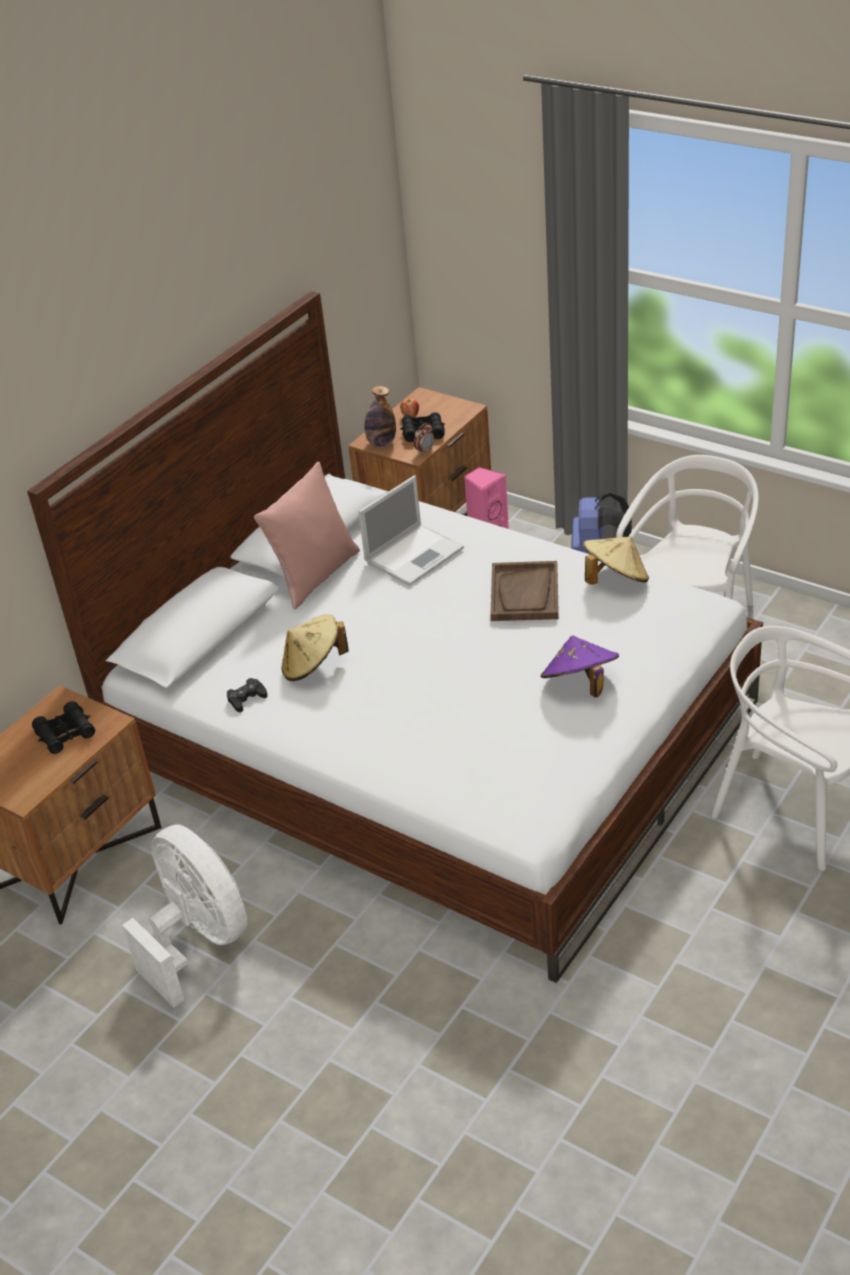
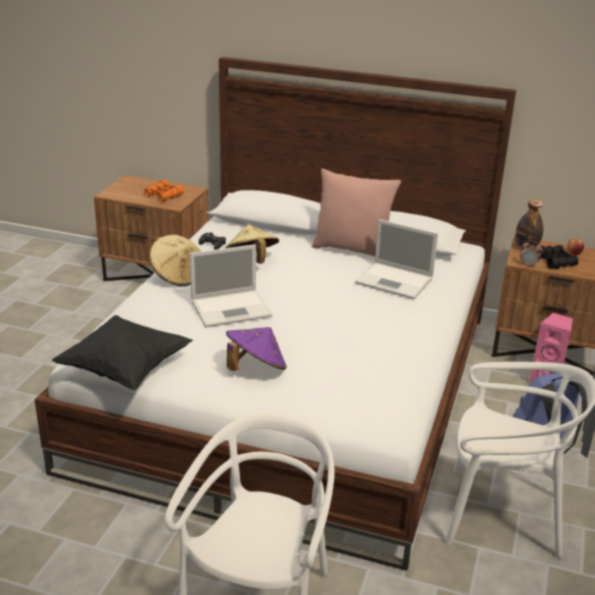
camera: 70 degrees right, 10 degrees down
black binoculars [32,701,95,754] -> orange binoculars [144,180,184,202]
white fan [122,824,247,1008] -> none
brown tray [491,561,559,621] -> none
beige hat [583,537,649,585] -> beige hat moved to [150,235,201,286]
none -> black pillow [52,315,193,390]
none -> laptop [190,244,272,328]

